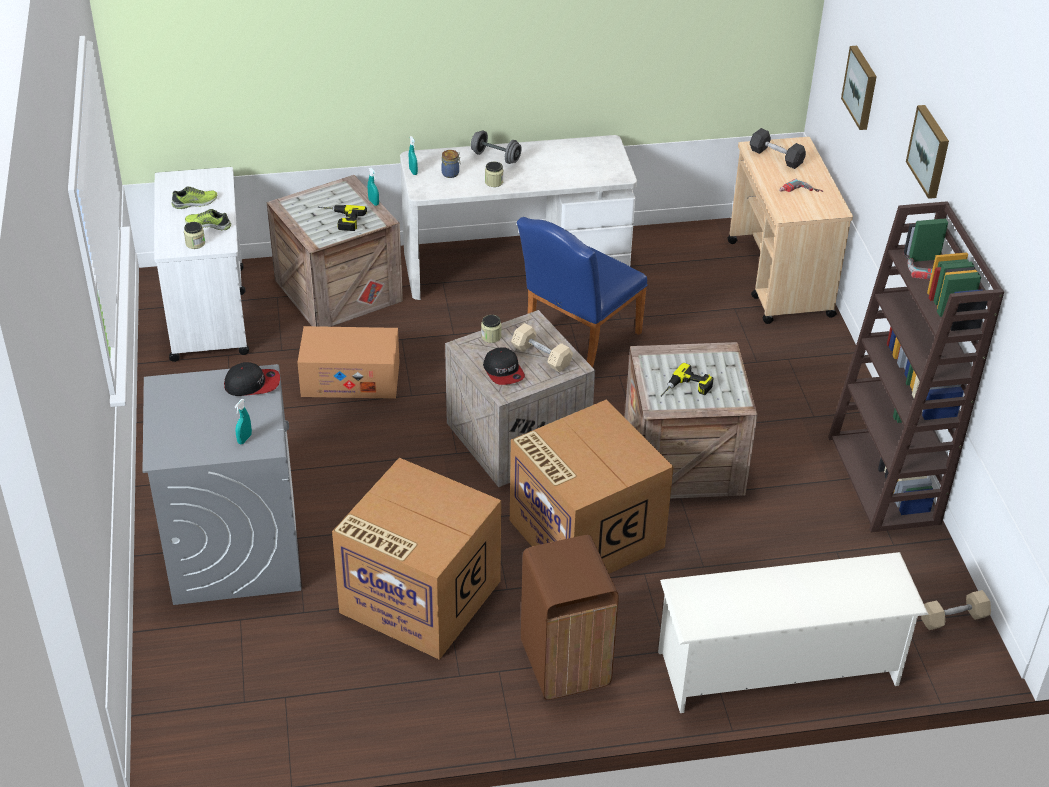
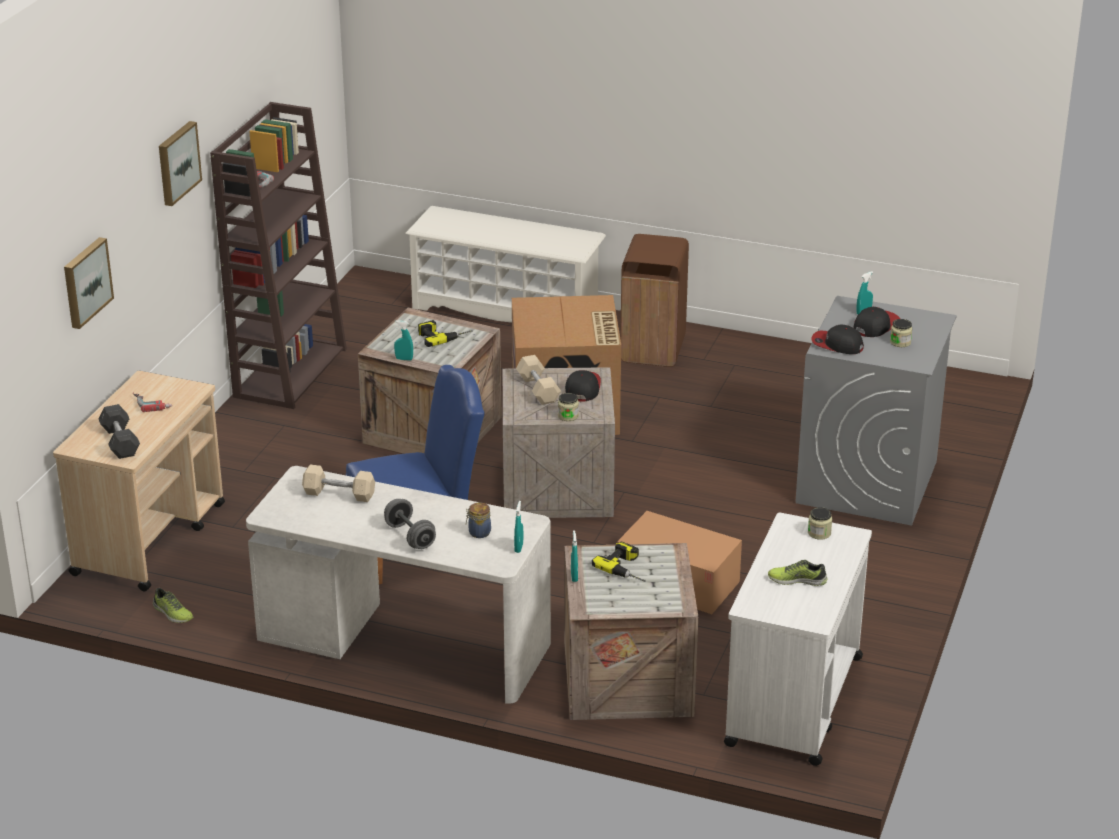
camera: 150 degrees left, 10 degrees down
shoe [185,209,231,230] -> shoe moved to [153,588,194,623]
cardboard box [332,458,501,660] -> none
jar [485,162,503,187] -> jar moved to [890,319,912,347]
beige dumbbell [921,590,991,630] -> beige dumbbell moved to [302,464,375,502]
none -> turquoise spray bottle [394,320,413,361]
none -> cap [854,307,900,337]

